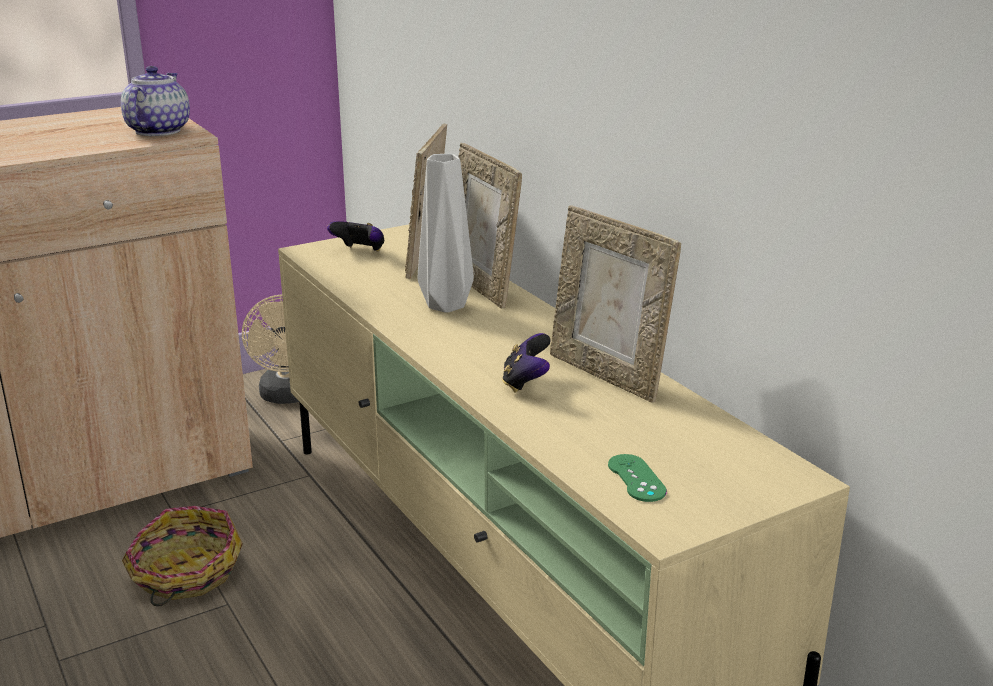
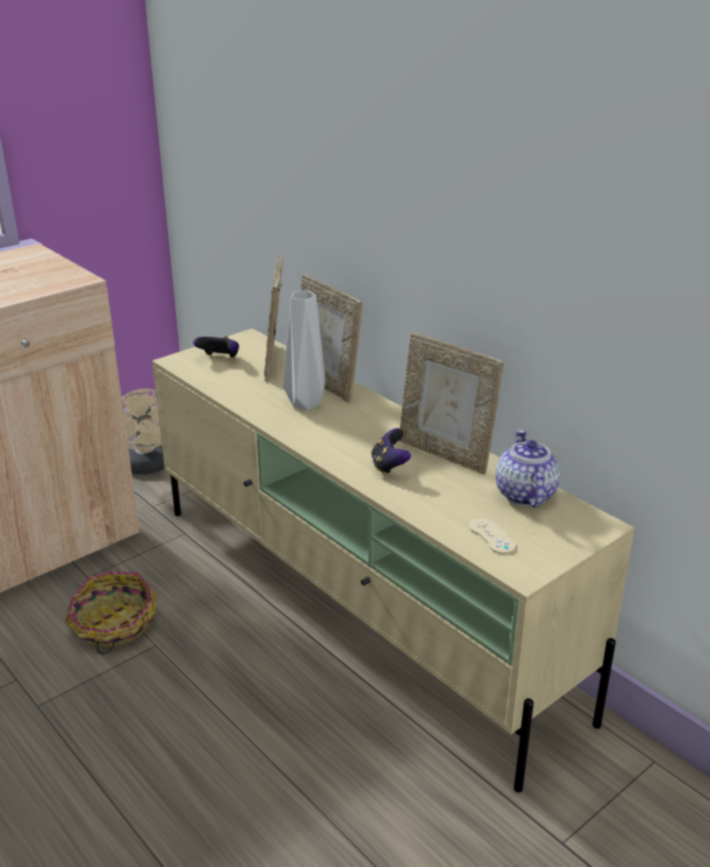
camera: 10 degrees left, 5 degrees up
teapot [121,66,190,136] -> teapot moved to [495,430,561,508]
green game controller [608,454,667,502] -> beige game controller [469,518,516,554]

